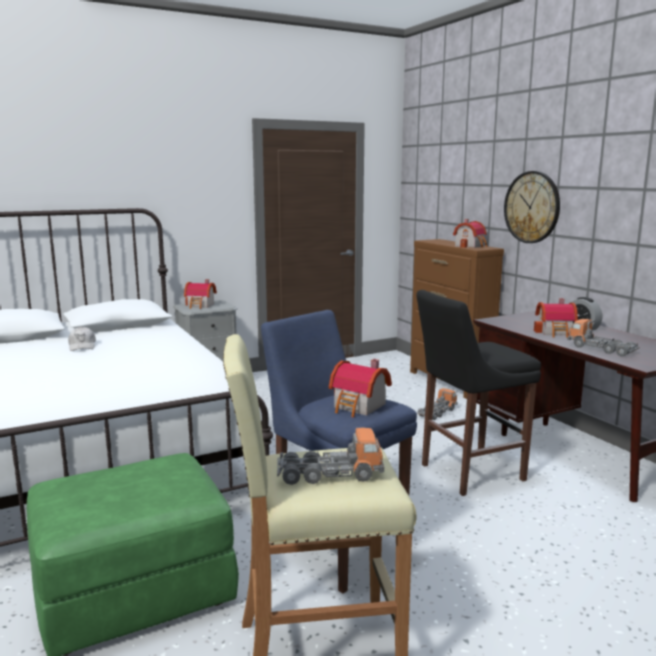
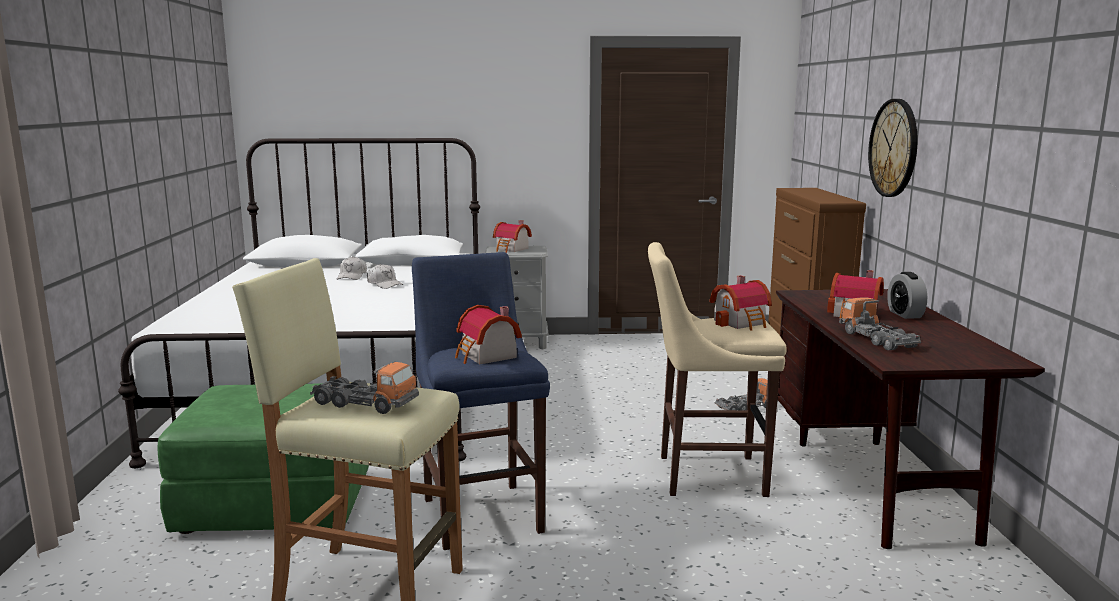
camera: 25 degrees right, 0 degrees up
black stool [416,290,541,496] -> beige stool [648,242,787,497]
toy house [453,219,487,248] -> toy house moved to [709,275,772,331]
none -> white cap [367,264,403,289]

